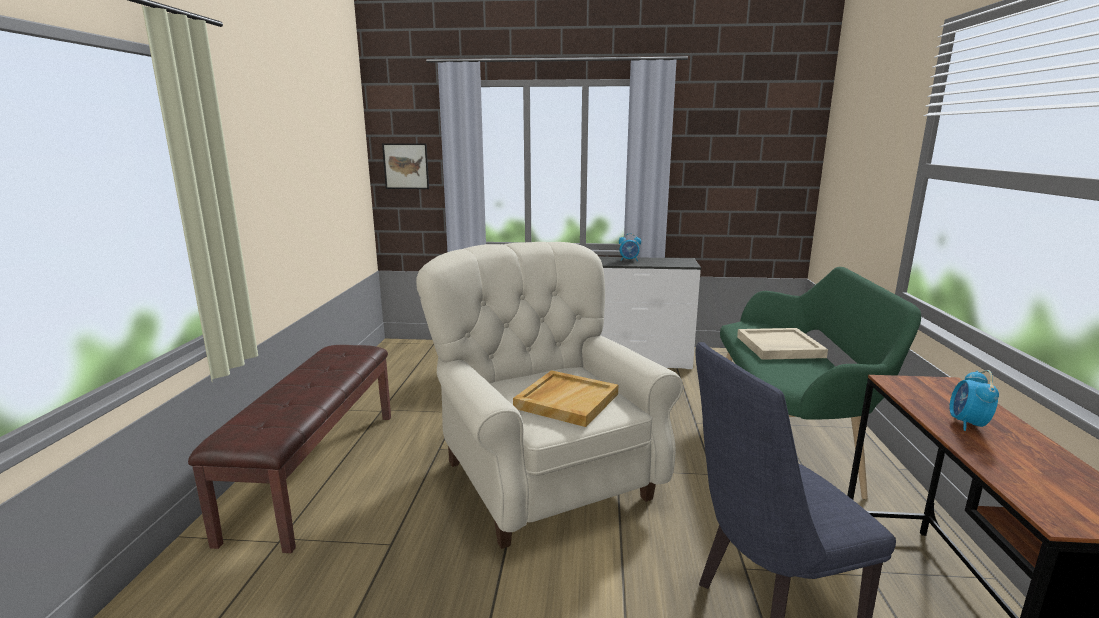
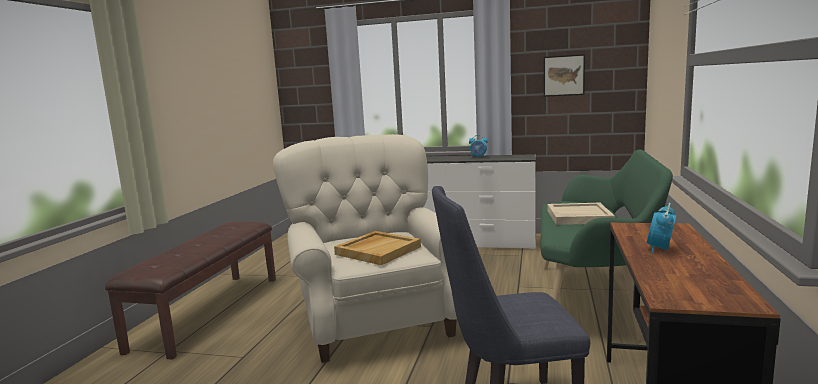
camera: 10 degrees right, 5 degrees down
picture [382,143,429,189] -> picture moved to [544,54,585,97]

